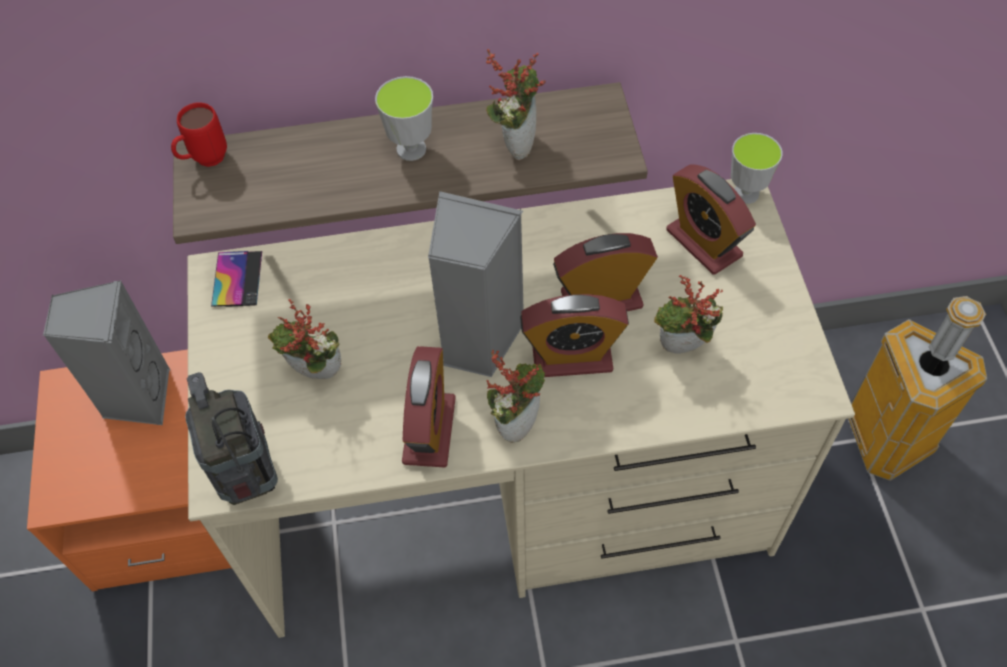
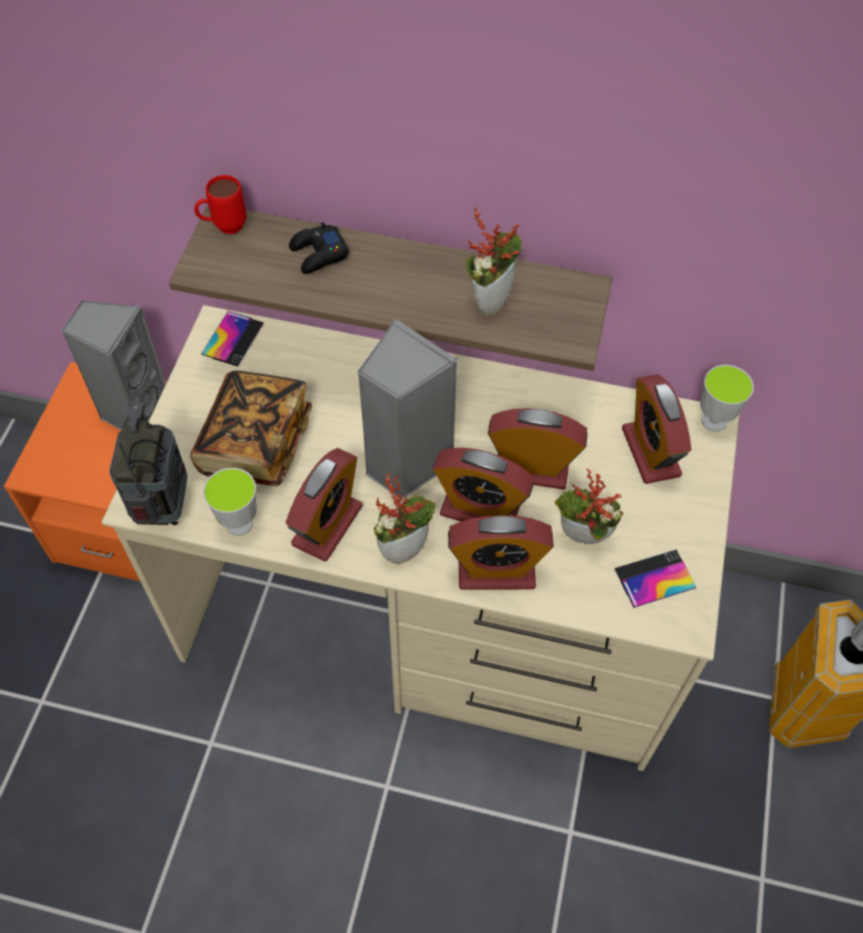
camera: 20 degrees right, 0 degrees up
potted plant [268,299,341,379] -> book [190,370,312,486]
cup [375,76,433,161] -> cup moved to [203,468,257,536]
none -> black game controller [289,222,349,274]
none -> alarm clock [448,515,554,590]
none -> phone [615,550,696,608]

